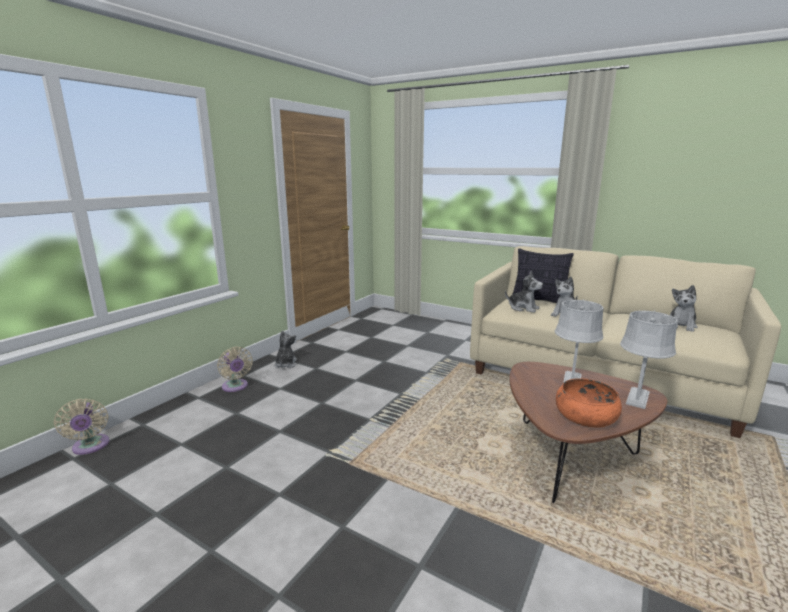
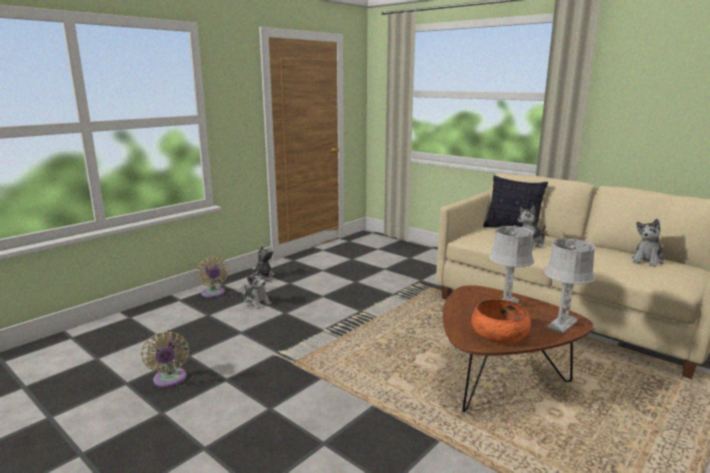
camera: 10 degrees right, 0 degrees up
beige fan [54,398,110,455] -> beige fan moved to [141,331,189,387]
plush toy [505,271,543,313] -> plush toy moved to [244,268,271,309]

